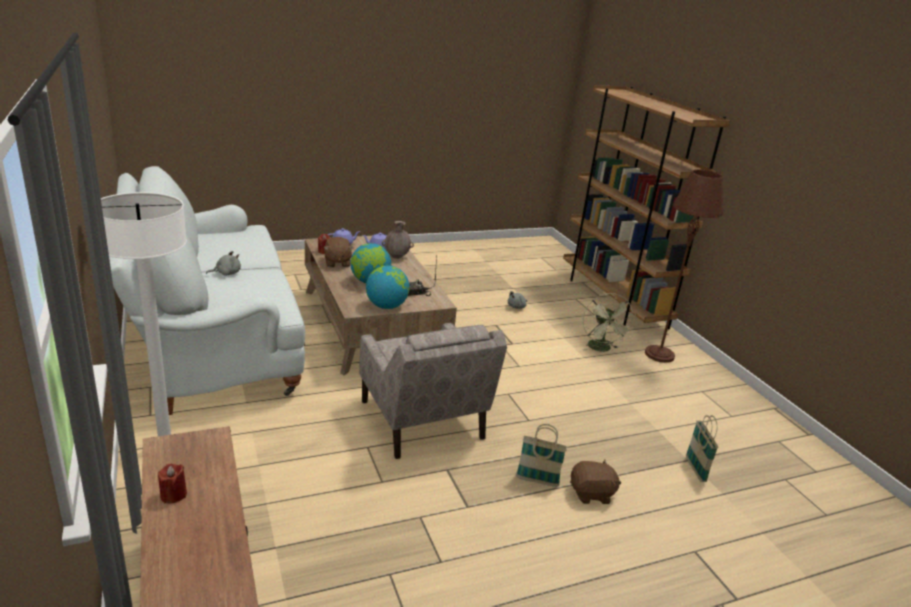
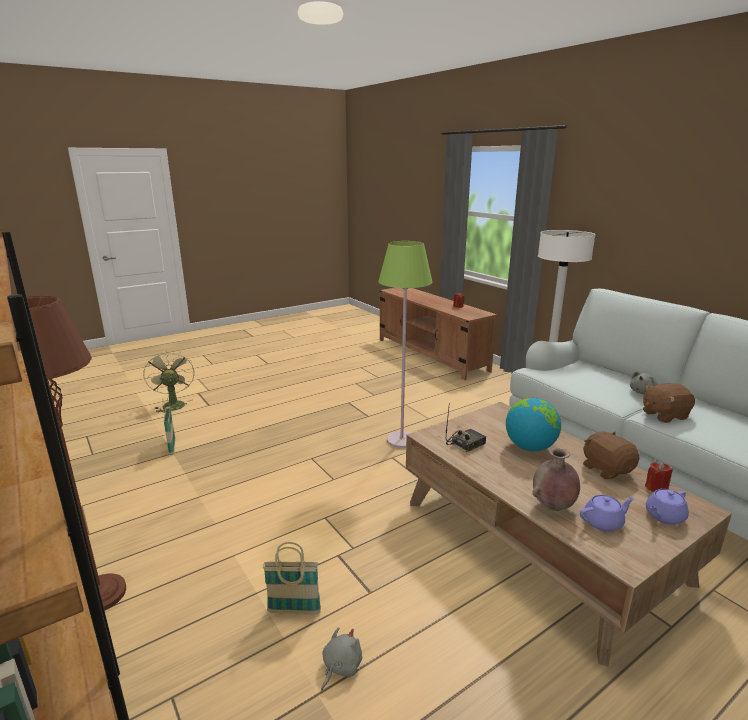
camera: 170 degrees right, 5 degrees down
beige armchair [359,323,507,459] -> green floor lamp [379,241,433,449]
globe [366,265,410,309] -> none
basket [516,424,567,487] -> basket moved to [263,542,321,614]
brown plush toy [570,460,621,504] -> brown plush toy moved to [643,383,695,423]
green fan [582,293,636,352] -> green fan moved to [143,350,194,413]

